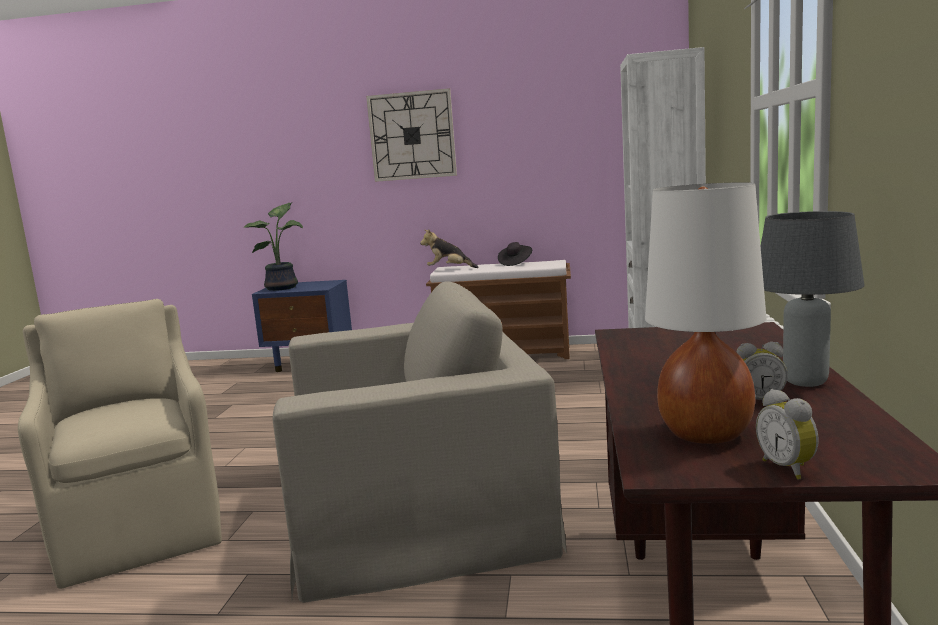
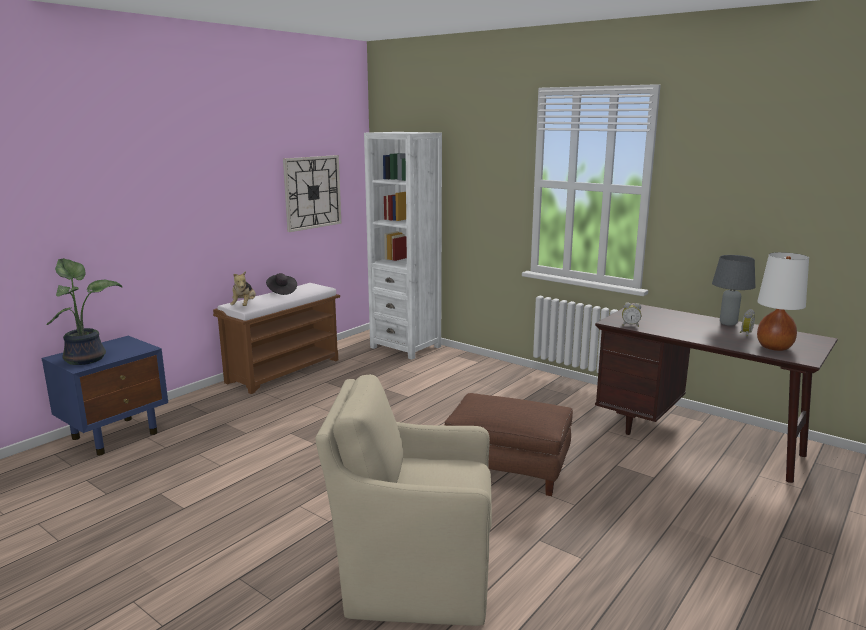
camera: 60 degrees left, 5 degrees up
beige armchair [273,281,567,603] -> brown ottoman [445,393,573,496]
wall clock [366,88,457,182] -> wall clock moved to [283,155,341,232]
plush toy [420,229,478,268] -> plush toy turned 45 degrees counterclockwise [230,271,256,306]
alarm clock [756,389,819,480] -> alarm clock moved to [622,303,641,327]

